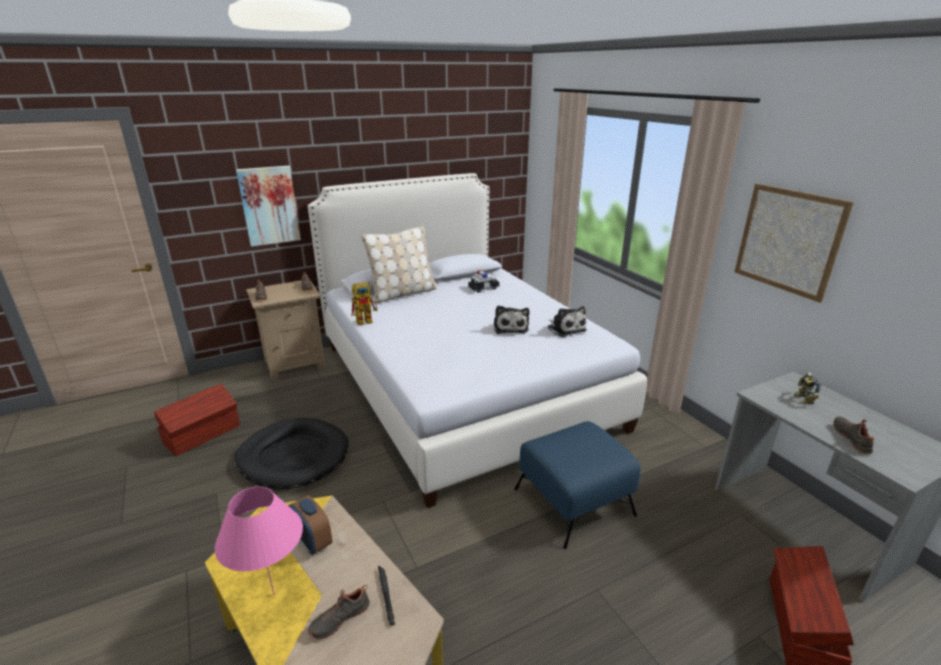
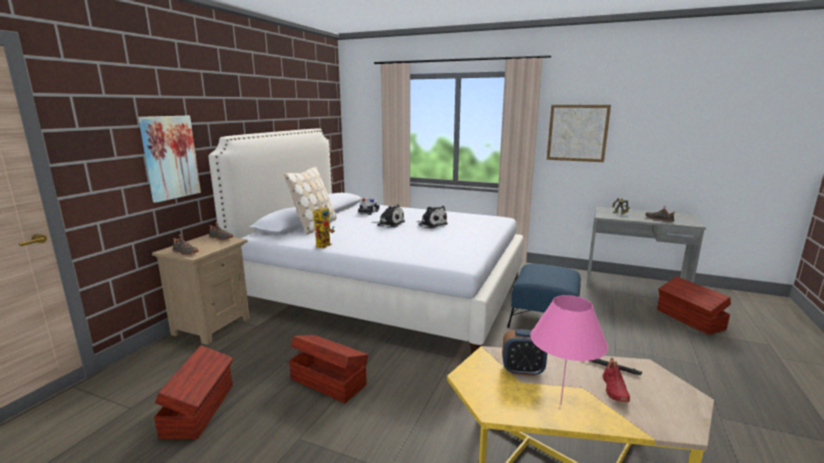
camera: 40 degrees left, 10 degrees down
black dog bed [235,418,349,489] -> brown storage box [289,335,368,403]
black shoe [308,585,370,639] -> red shoe [603,358,630,402]
plush toy [548,306,587,337] -> plush toy moved to [371,204,405,228]

